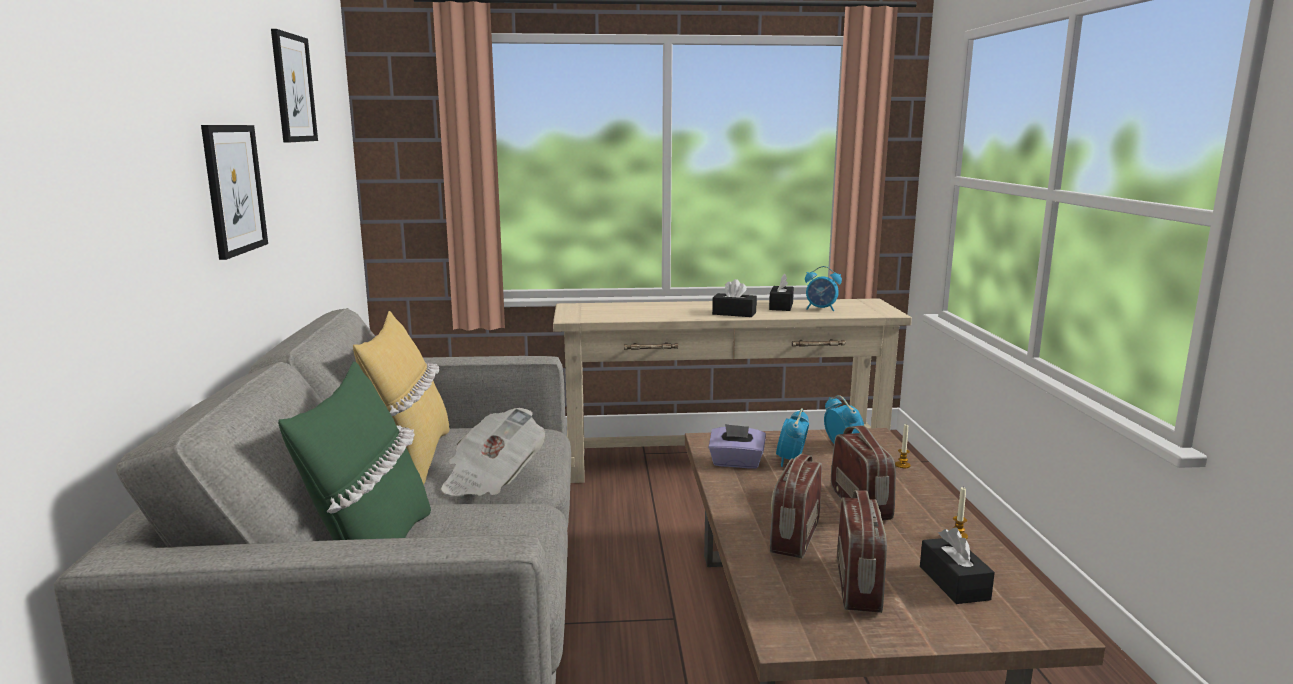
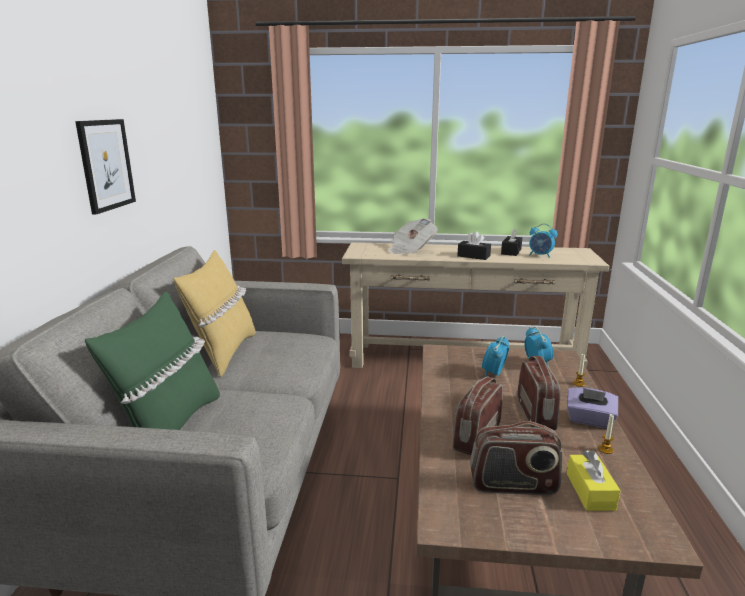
camera: 10 degrees right, 5 degrees up
picture [271,29,318,142] -> none
newspaper [441,408,545,496] -> newspaper moved to [388,218,438,254]
purple tissue box [708,424,766,469] -> purple tissue box moved to [567,387,618,428]
radio [837,490,887,613] -> radio turned 75 degrees clockwise [470,421,562,495]
black tissue box [920,527,995,604] -> yellow tissue box [567,450,621,511]

